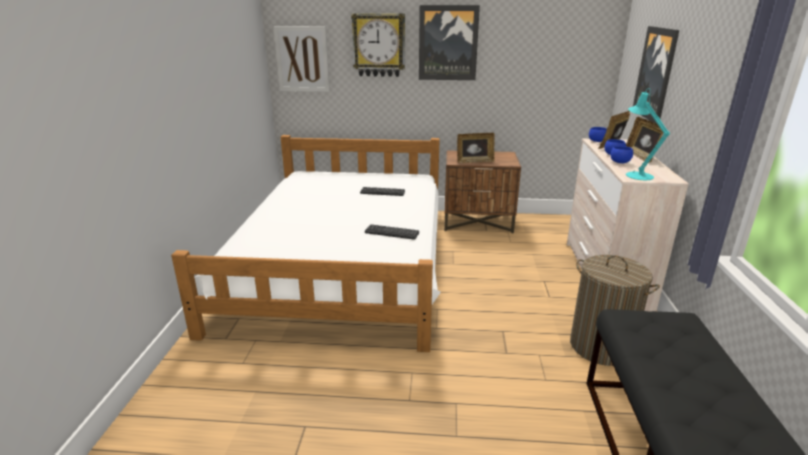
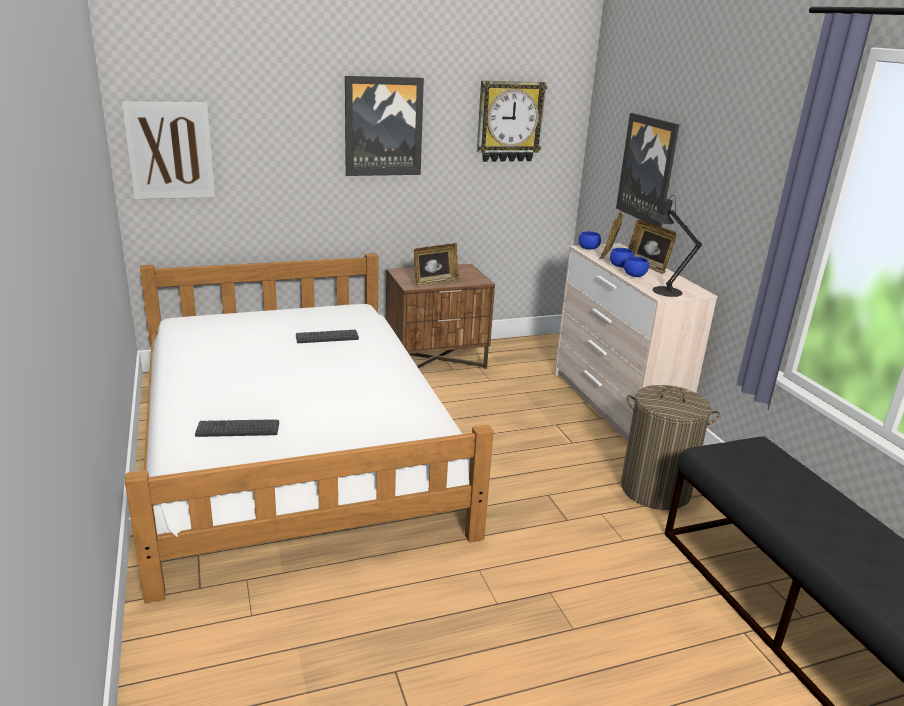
camera: 25 degrees left, 0 degrees up
wall clock [351,13,405,77] -> wall clock moved to [477,80,547,162]
keyboard [365,224,419,240] -> keyboard moved to [195,419,279,437]
turquoise table lamp [626,88,670,180] -> black table lamp [651,195,702,297]

